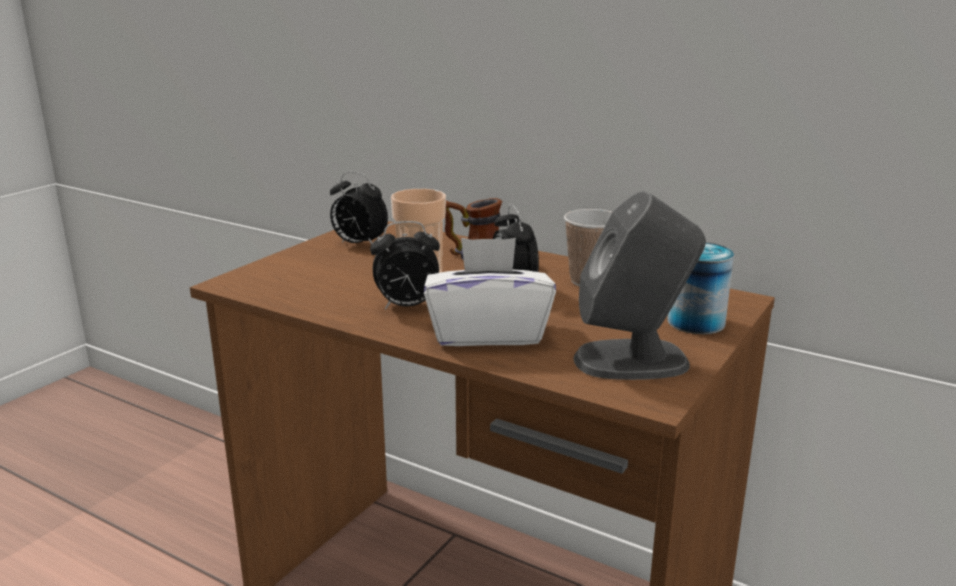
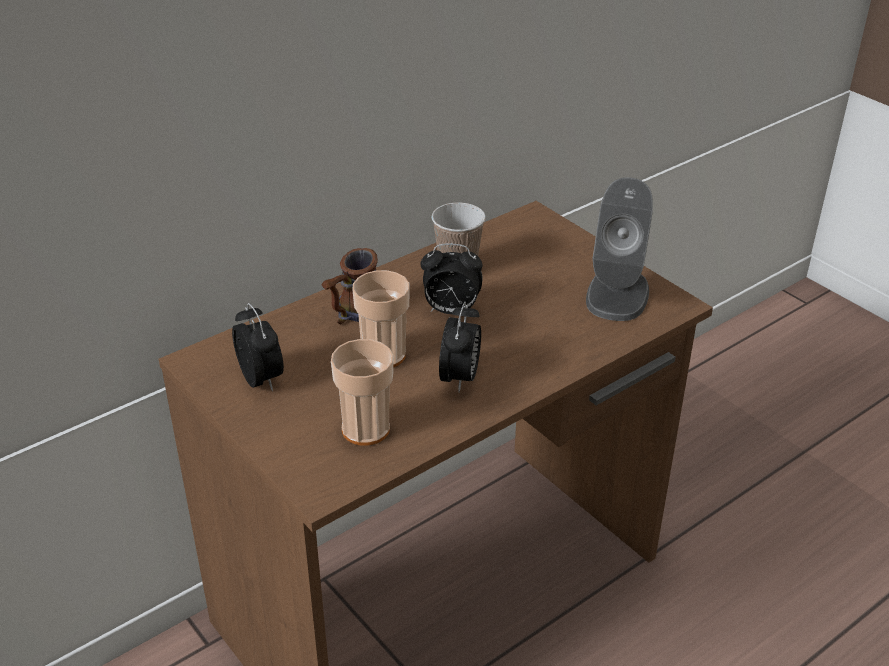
camera: 70 degrees left, 15 degrees up
alarm clock [330,172,388,245] -> alarm clock turned 75 degrees counterclockwise [232,303,284,391]
white tissue box [424,238,556,346] -> none
can [667,243,734,334] -> none
none -> cup [331,339,393,446]

